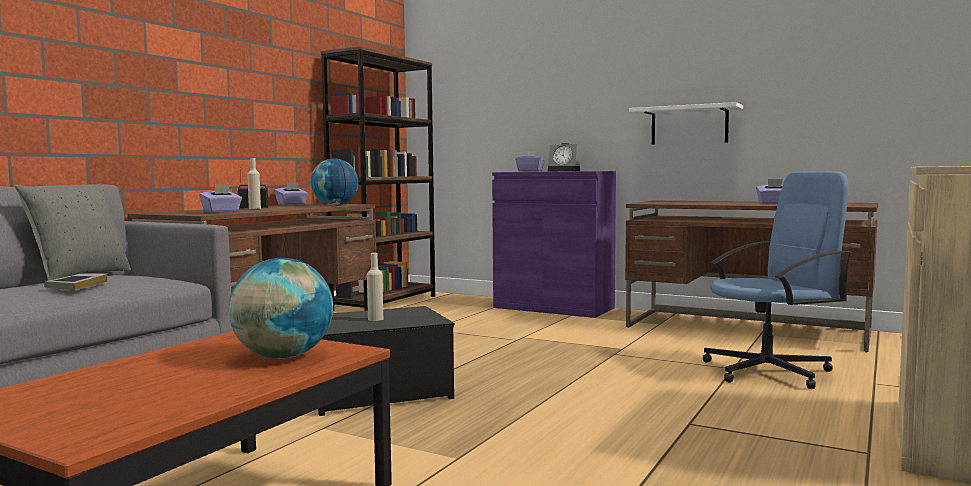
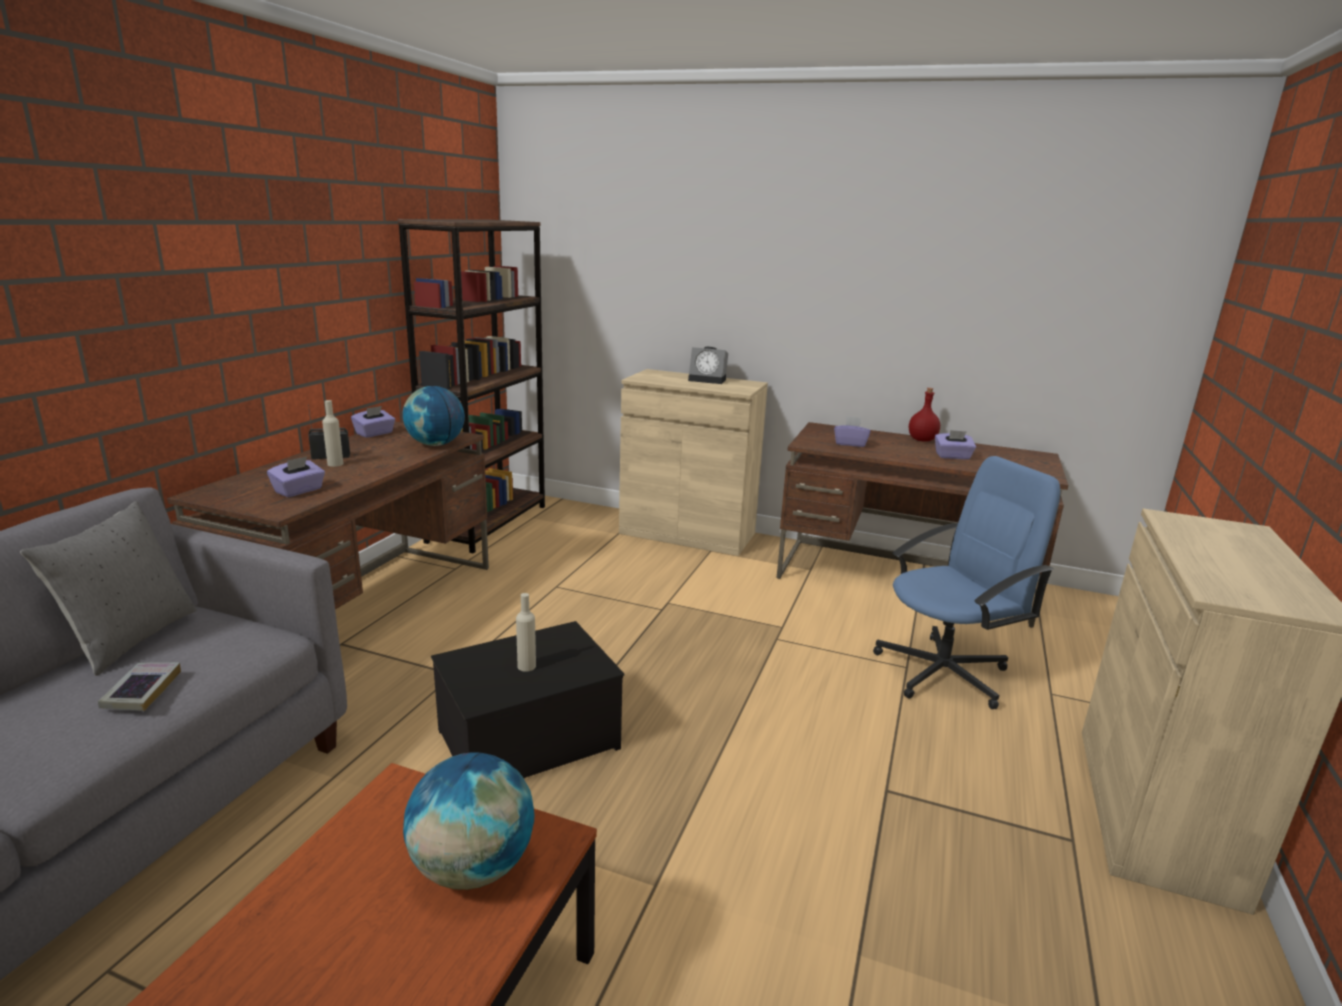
camera: 10 degrees left, 15 degrees up
purple cabinet [492,171,616,318] -> beige cabinet [619,369,768,556]
purple tissue box [515,151,545,172] -> purple tissue box moved to [834,416,871,447]
white shelf [629,102,743,145] -> none
none -> red bottle [909,388,940,442]

